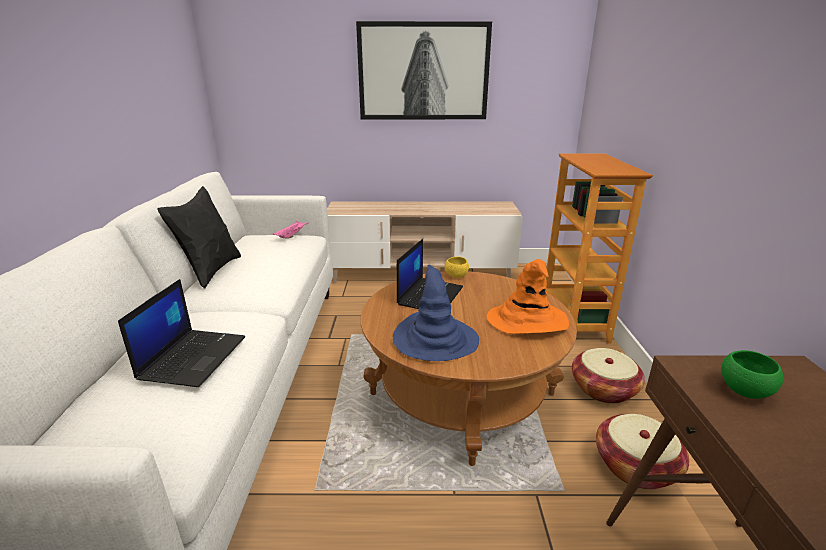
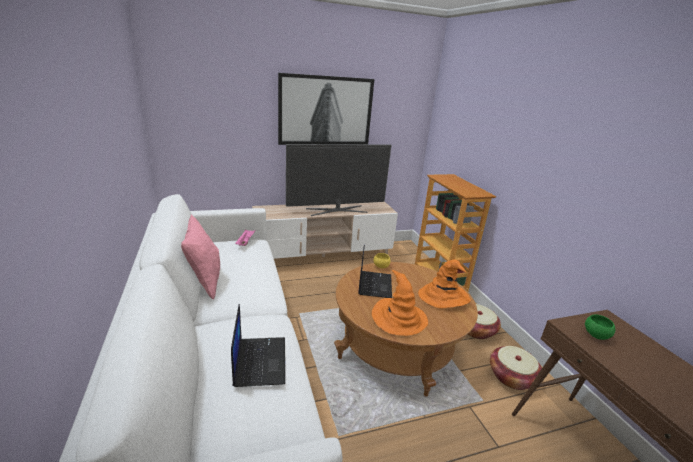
camera: 20 degrees left, 0 degrees up
black pillow [157,186,241,289] -> pink pillow [181,215,220,300]
blue hat [393,265,479,361] -> orange hat [372,270,428,336]
none -> television [286,144,391,216]

